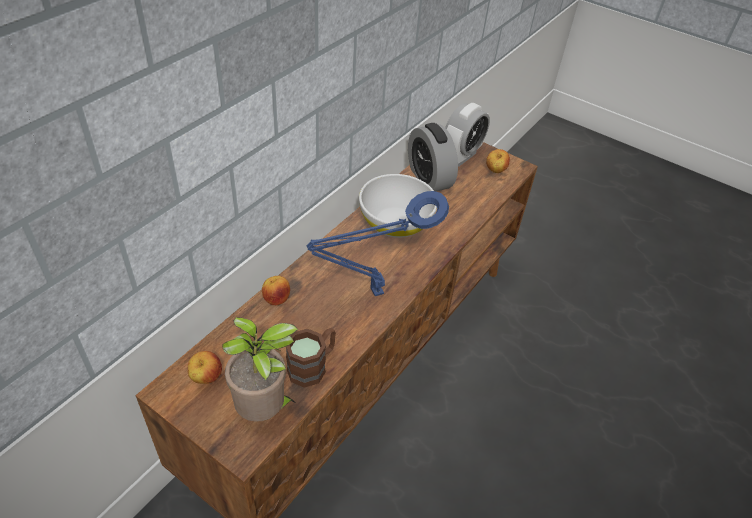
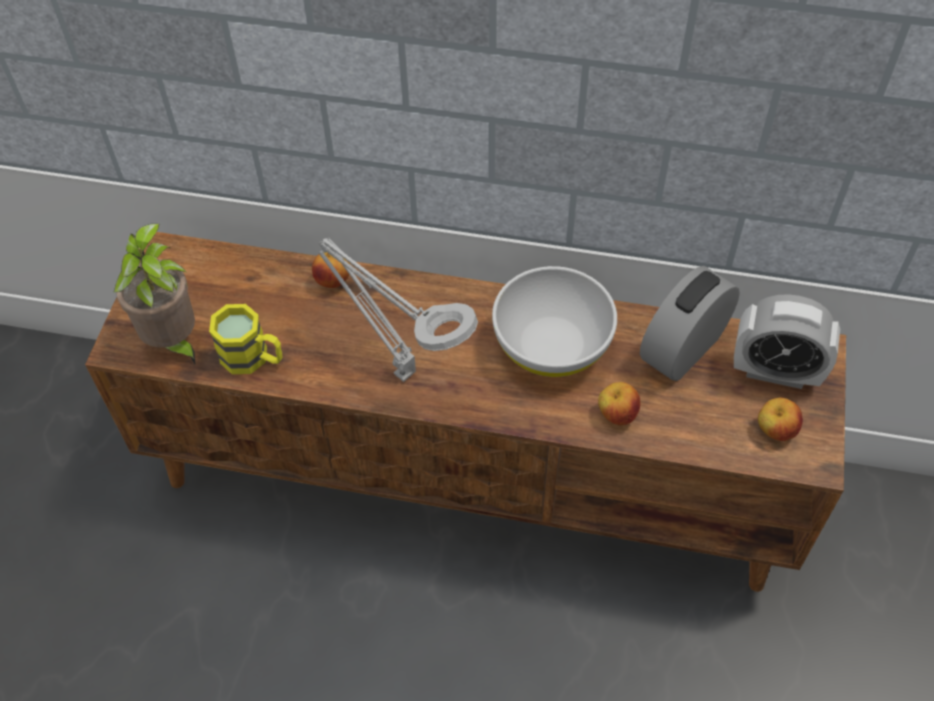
camera: 70 degrees right, 10 degrees up
apple [188,351,222,384] -> apple moved to [598,382,640,426]
brown mug [286,328,336,388] -> yellow mug [209,304,283,374]
blue table lamp [306,191,449,296] -> grey table lamp [319,238,478,382]

